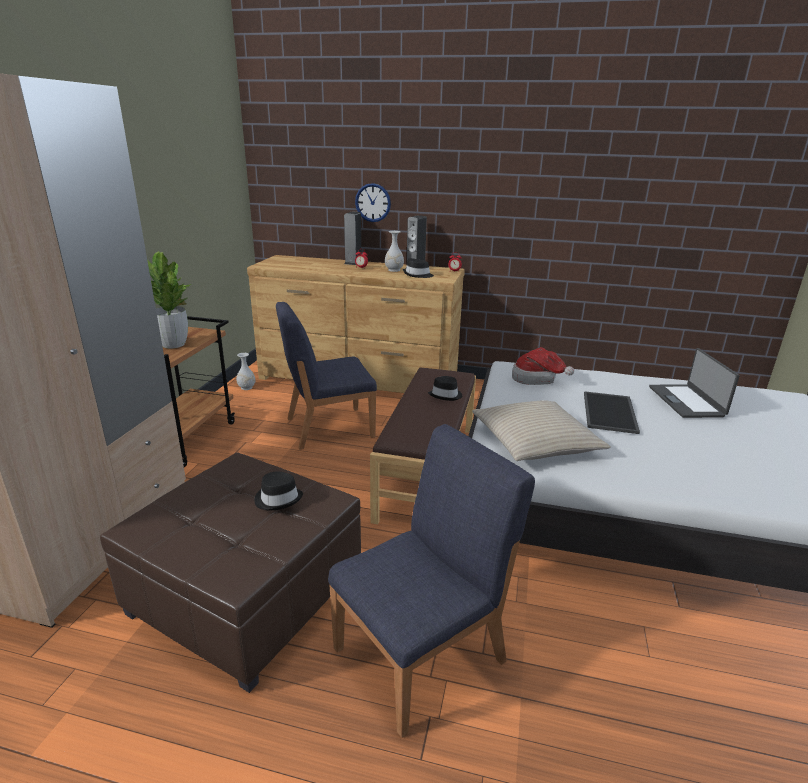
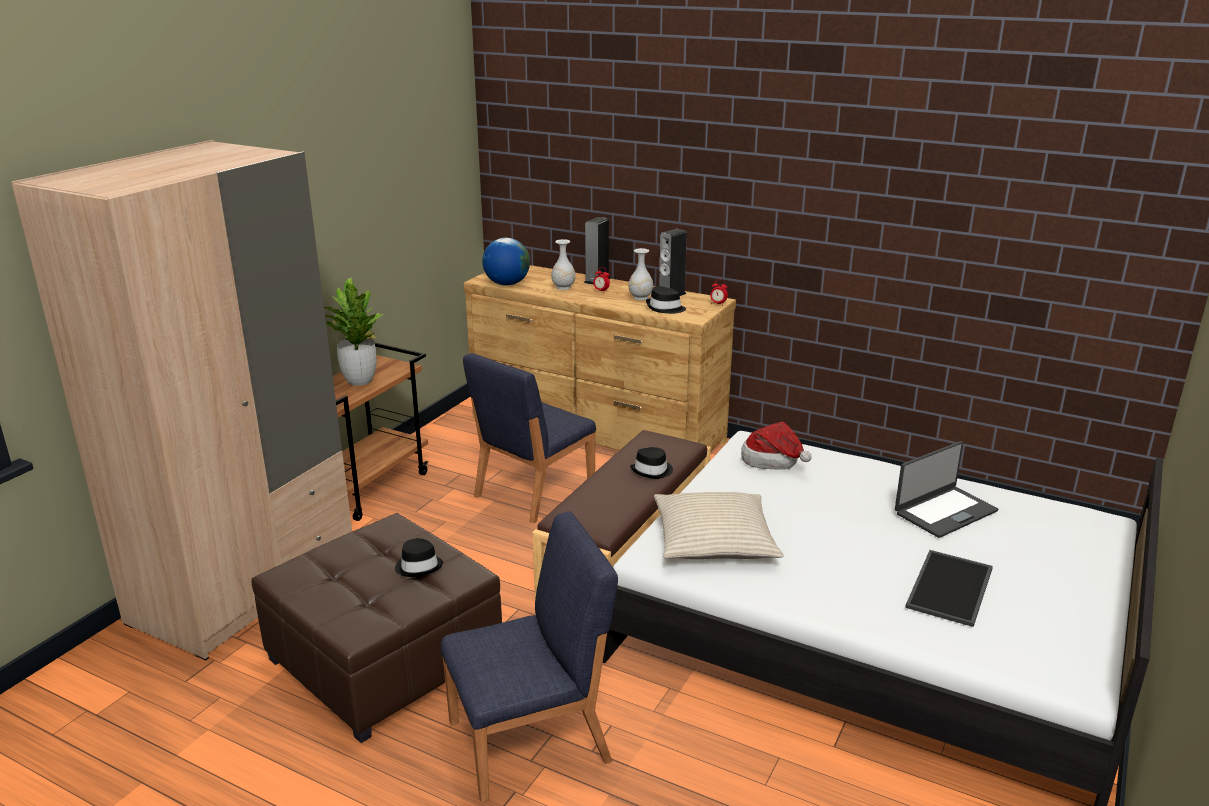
camera: 15 degrees right, 0 degrees up
white vase [236,353,255,390] -> white vase moved to [551,239,576,290]
blue chair [276,302,377,450] -> blue chair turned 45 degrees counterclockwise [463,353,596,523]
wall clock [355,183,391,222] -> none
tray [584,391,640,434] -> tray moved to [905,550,993,627]
laptop [649,348,740,418] -> laptop turned 135 degrees counterclockwise [895,441,998,538]
none -> globe [482,238,530,286]

